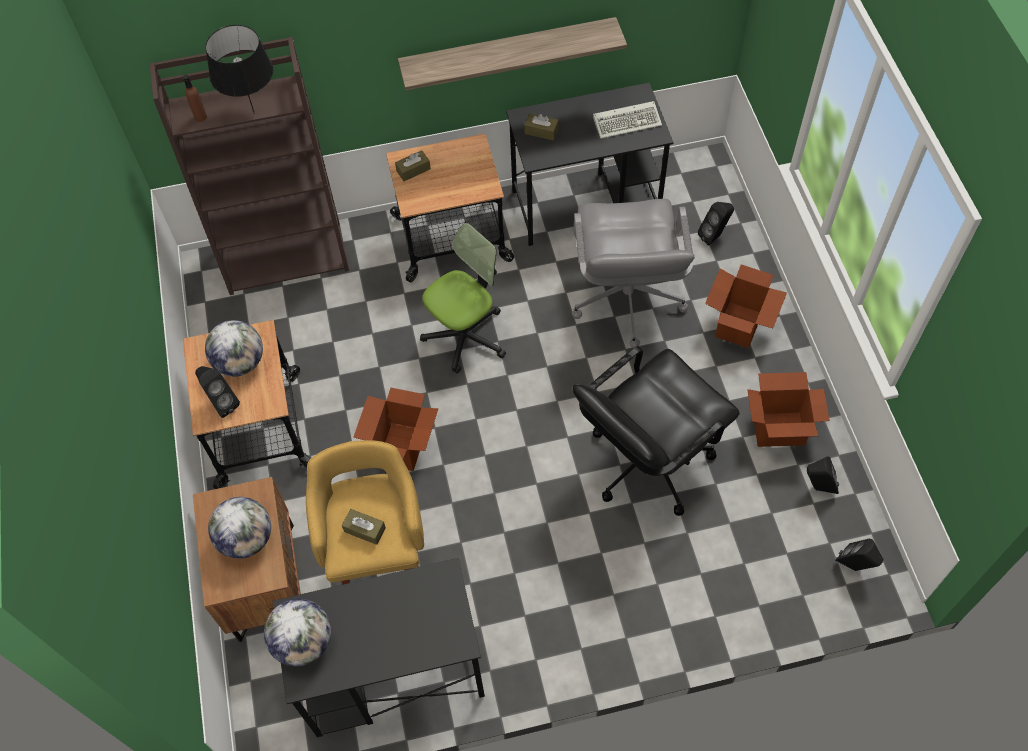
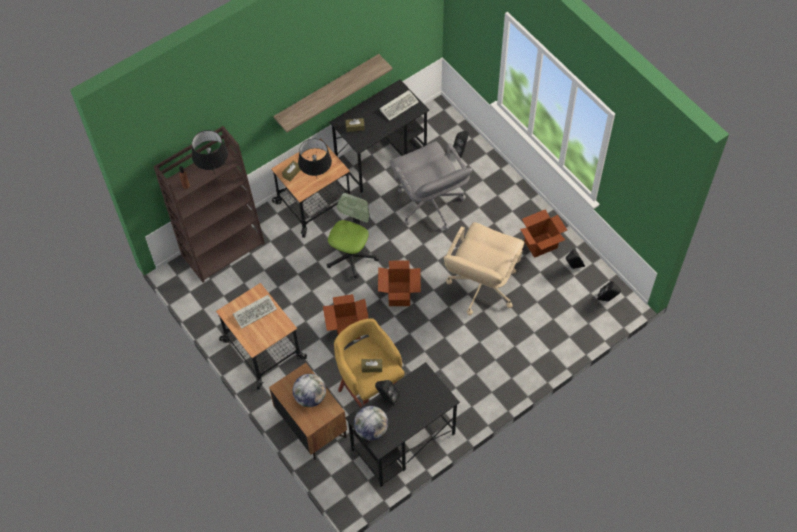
camera: 25 degrees left, 0 degrees up
black speaker [195,366,240,418] -> black speaker moved to [375,380,400,406]
globe [205,320,263,377] -> keyboard [233,295,277,329]
black office chair [573,346,740,516] -> beige office chair [444,222,524,315]
cardboard box [705,264,787,348] -> cardboard box moved to [378,261,421,306]
none -> black table lamp [298,138,332,177]

